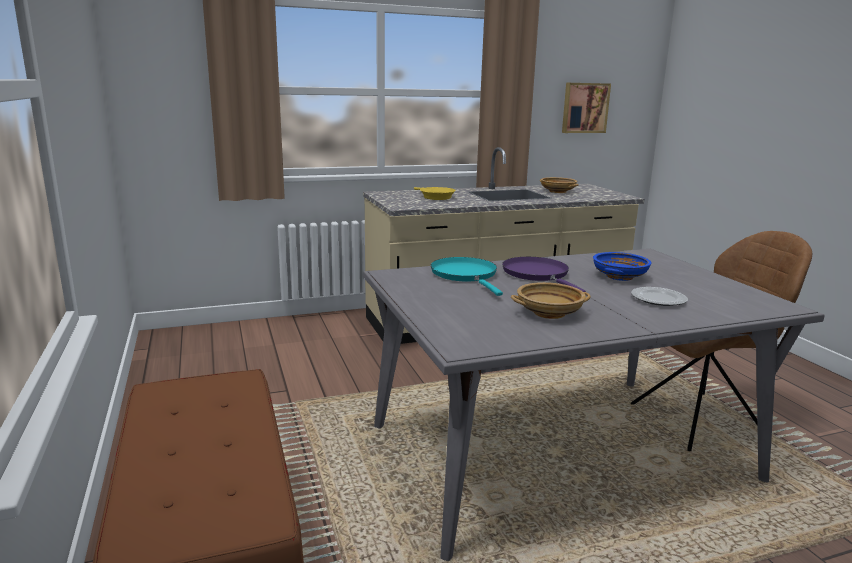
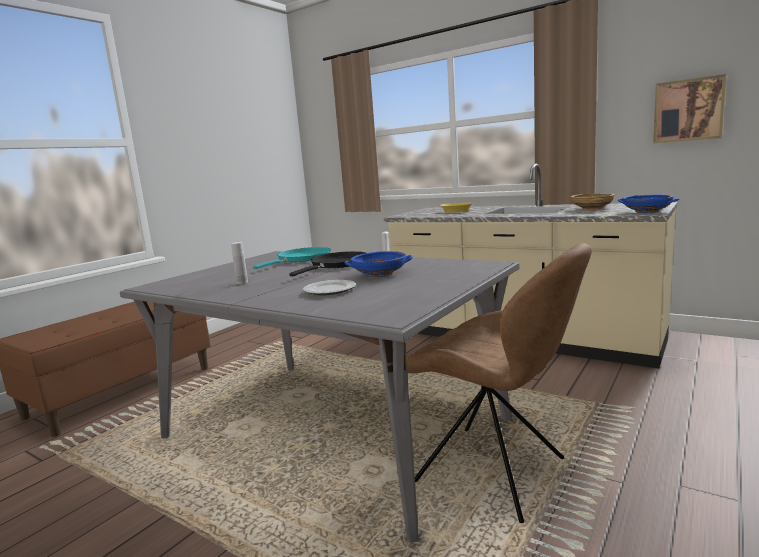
camera: 55 degrees right, 5 degrees down
purple frying pan [502,257,586,292] -> black frying pan [289,251,366,276]
beige bowl [511,282,591,319] -> white bottle [231,242,248,284]
none -> blue bowl [618,195,679,213]

